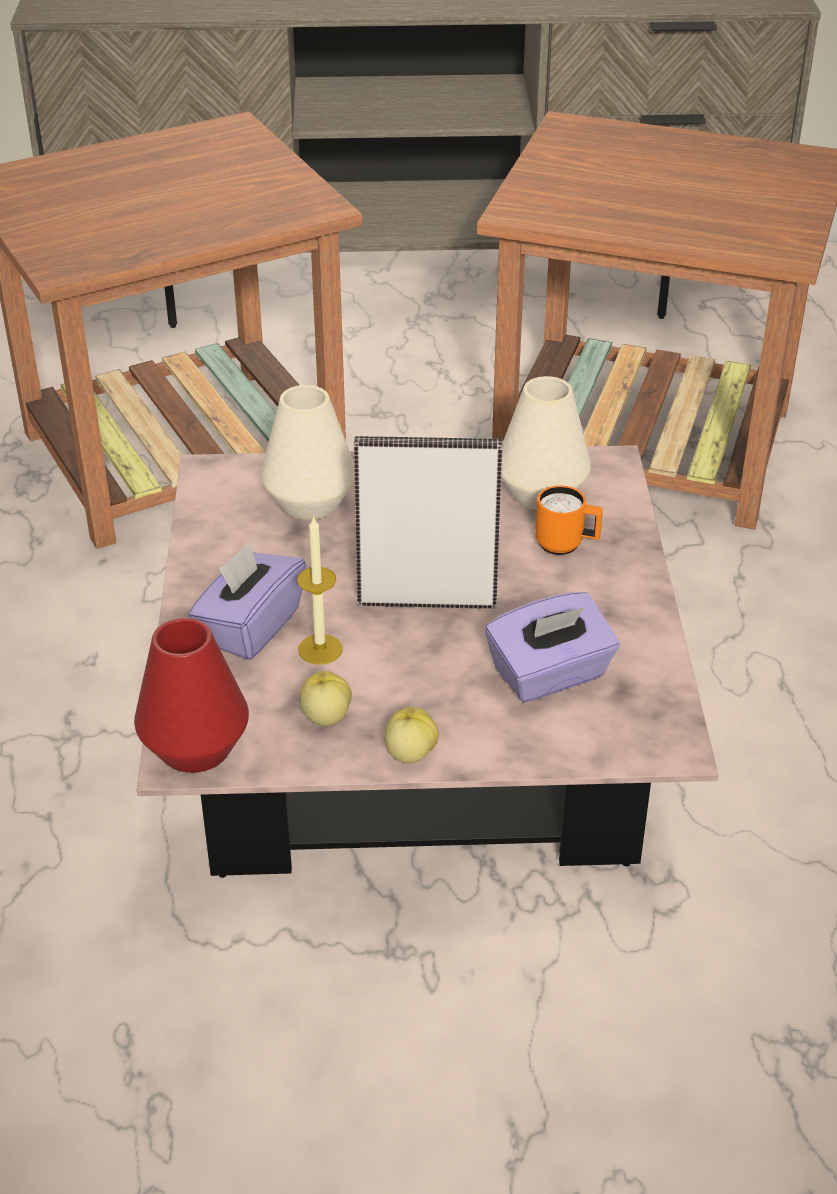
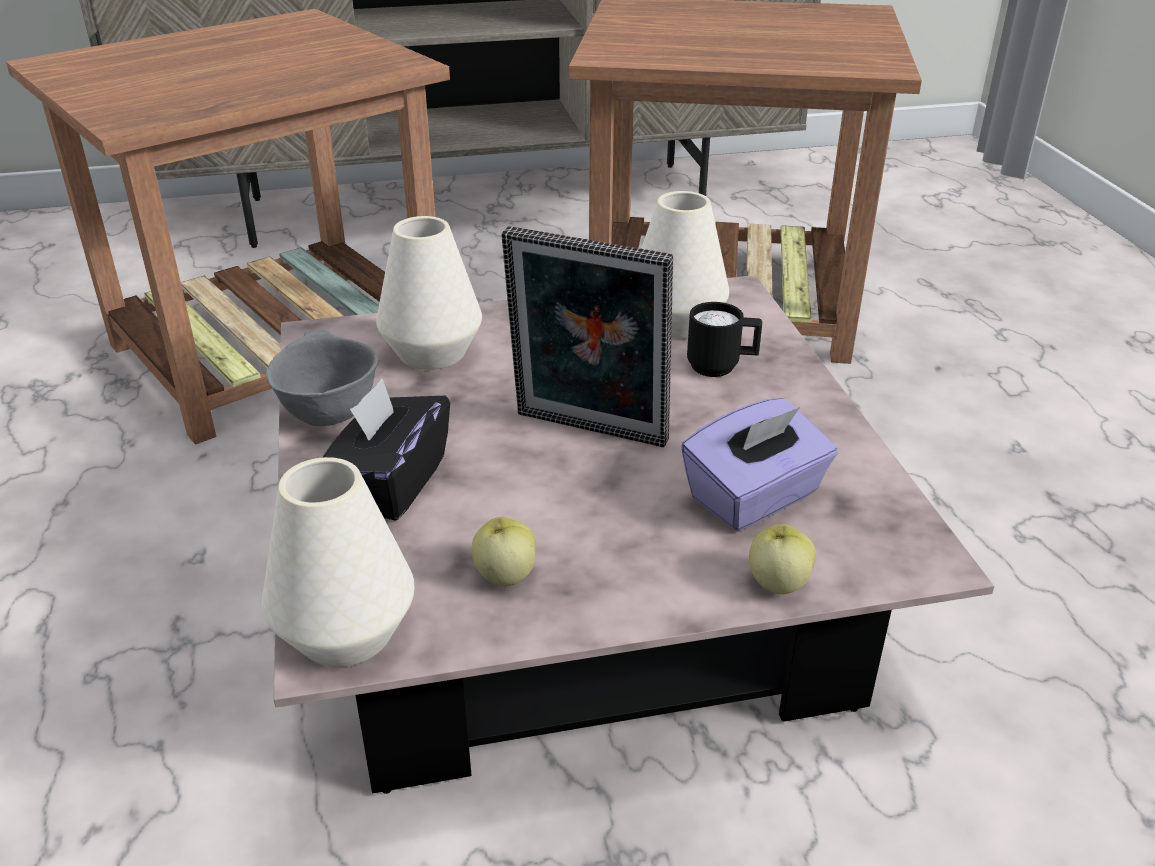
camera: 10 degrees left, 5 degrees down
red vase [134,618,249,773] -> white vase [262,457,414,667]
purple tissue box [188,542,306,660] -> black tissue box [322,379,450,521]
candle [297,515,343,665] -> none
picture frame [354,436,503,609] -> picture frame turned 150 degrees counterclockwise [501,226,673,447]
apple [384,707,439,763] -> apple moved to [749,524,816,594]
orange mug [535,486,603,555] -> black mug [687,302,762,377]
none -> grey bowl [266,330,378,426]

